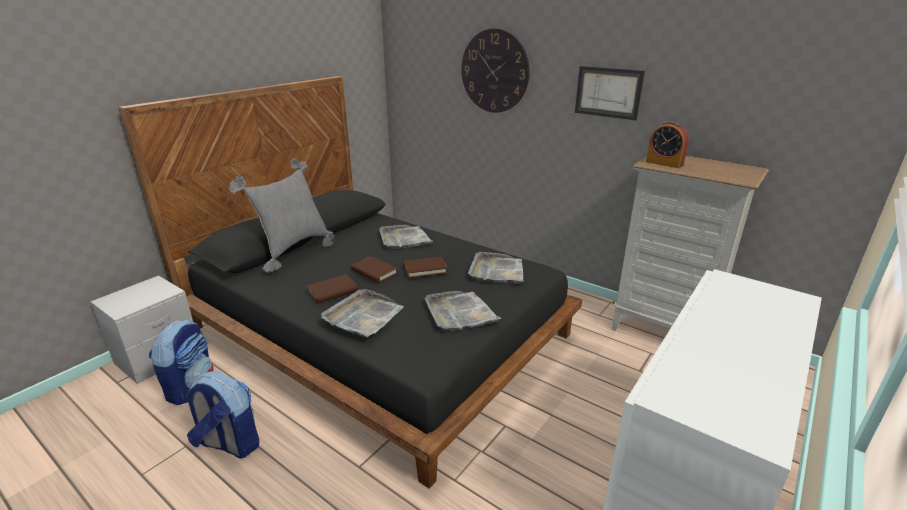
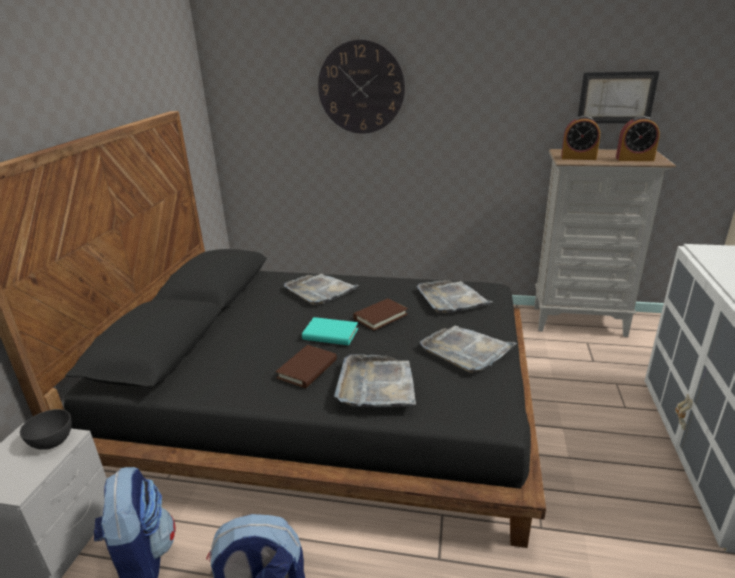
camera: 25 degrees left, 0 degrees up
grey pillow [229,157,334,273] -> none
brown book [351,256,398,283] -> turquoise book [302,317,358,345]
picture [575,66,645,120] -> picture moved to [578,71,660,124]
none -> grey bowl [20,409,72,450]
none -> alarm clock [616,116,660,161]

